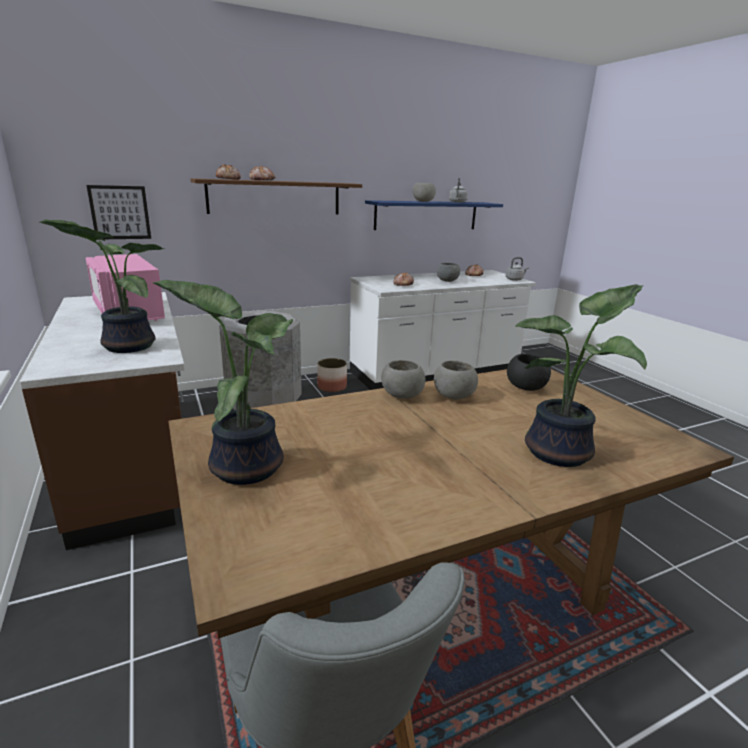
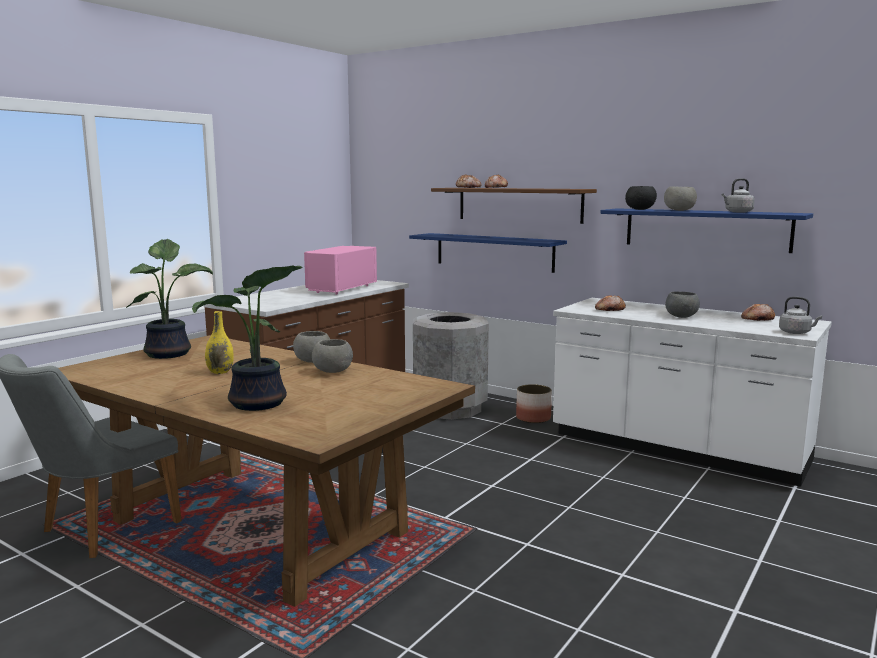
camera: 60 degrees right, 10 degrees down
potted plant [40,219,164,353] -> none
picture [86,185,151,239] -> none
black bowl [507,354,551,391] -> black bowl moved to [625,186,657,210]
none -> yellow vase [205,311,234,374]
none -> blue shelf [409,233,567,273]

